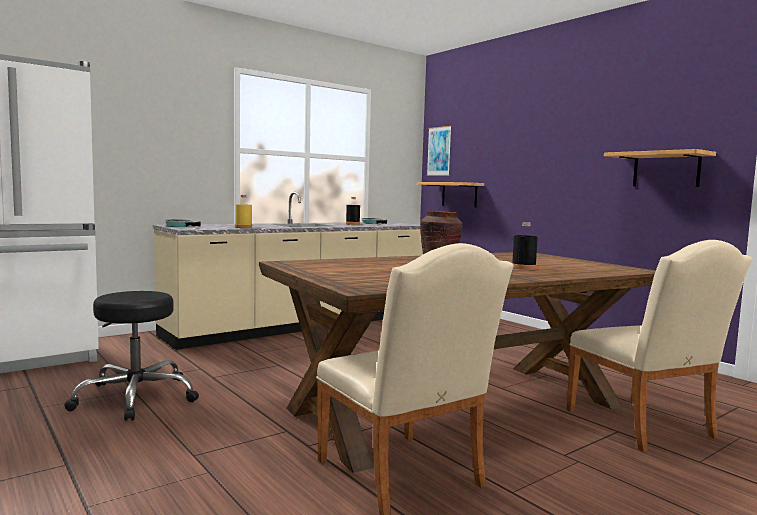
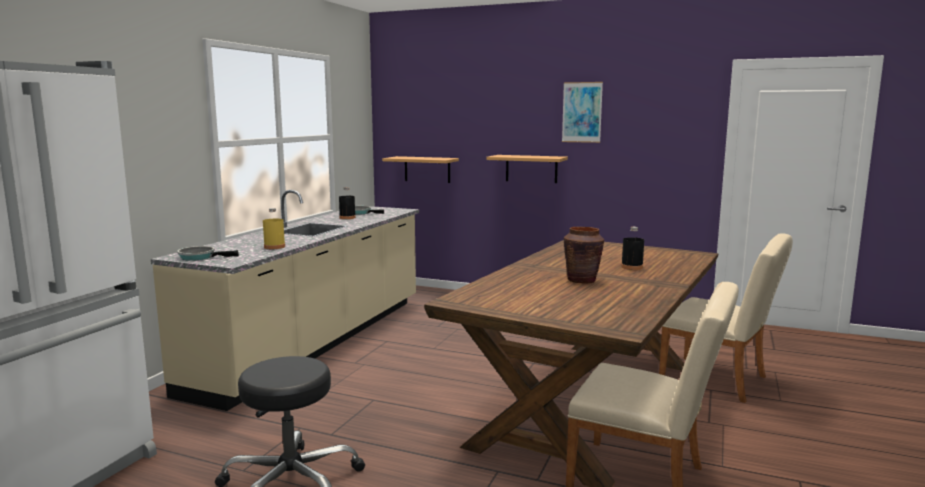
camera: 30 degrees left, 5 degrees up
picture [427,126,451,176] -> picture moved to [562,82,603,143]
shelf [604,149,716,187] -> shelf moved to [486,155,568,183]

